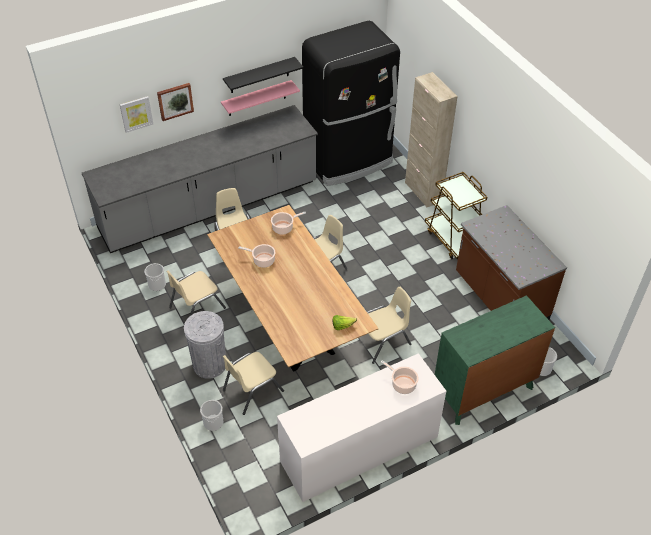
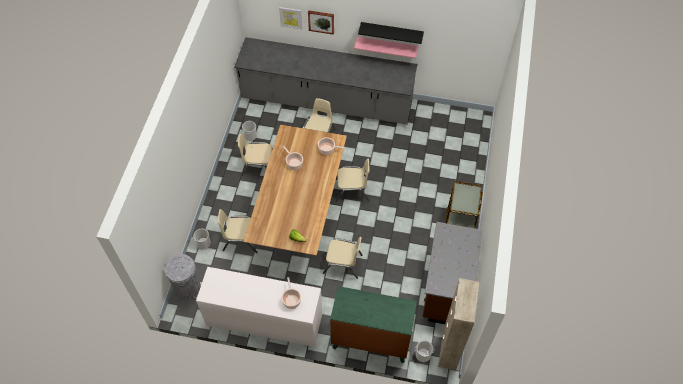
camera: 40 degrees right, 10 degrees up
grey trash can [184,311,226,379] -> grey trash can moved to [164,254,201,300]
black fridge [302,21,400,186] -> none
beige cabinet [405,72,458,208] -> beige cabinet moved to [438,278,479,370]

